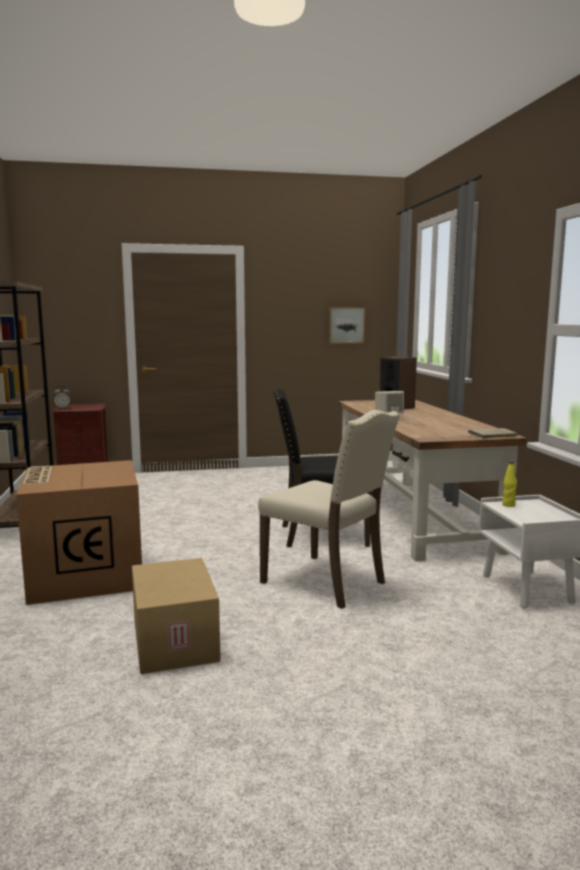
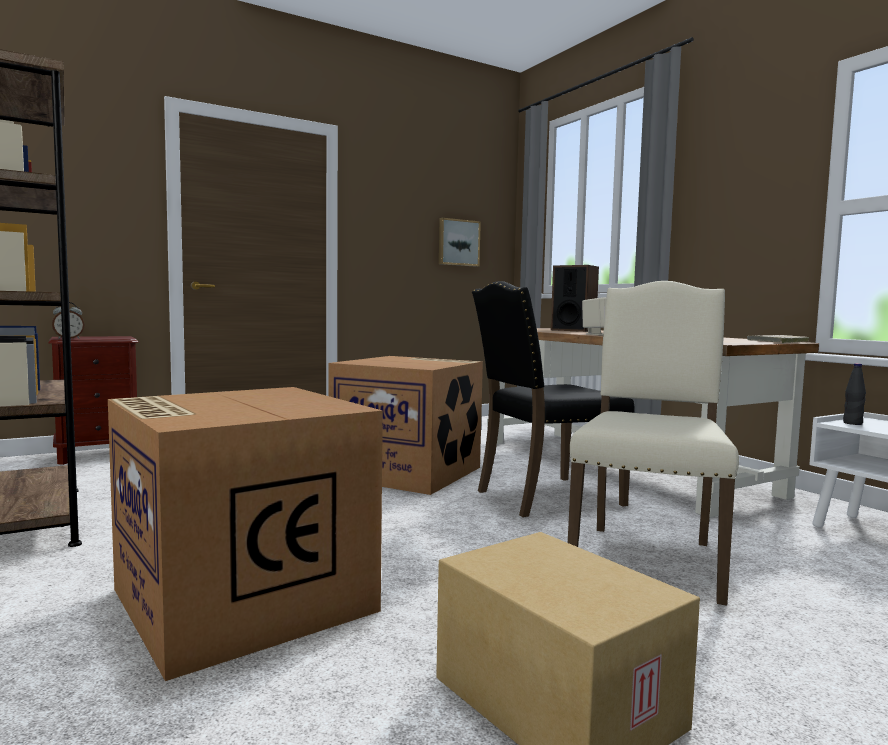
camera: 20 degrees left, 5 degrees down
beige chair [258,410,400,609] -> beige chair turned 90 degrees counterclockwise [568,281,739,606]
yellow bottle [502,461,517,507] -> black bottle [843,363,866,425]
none -> cardboard box [329,356,483,495]

